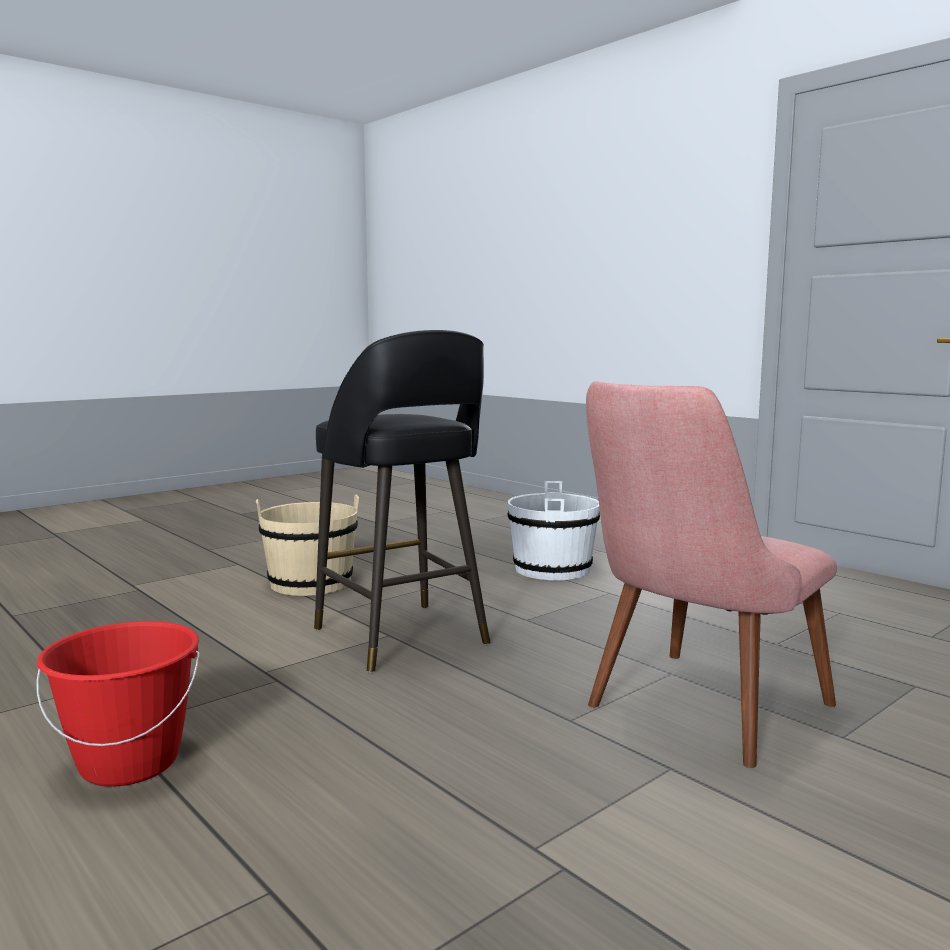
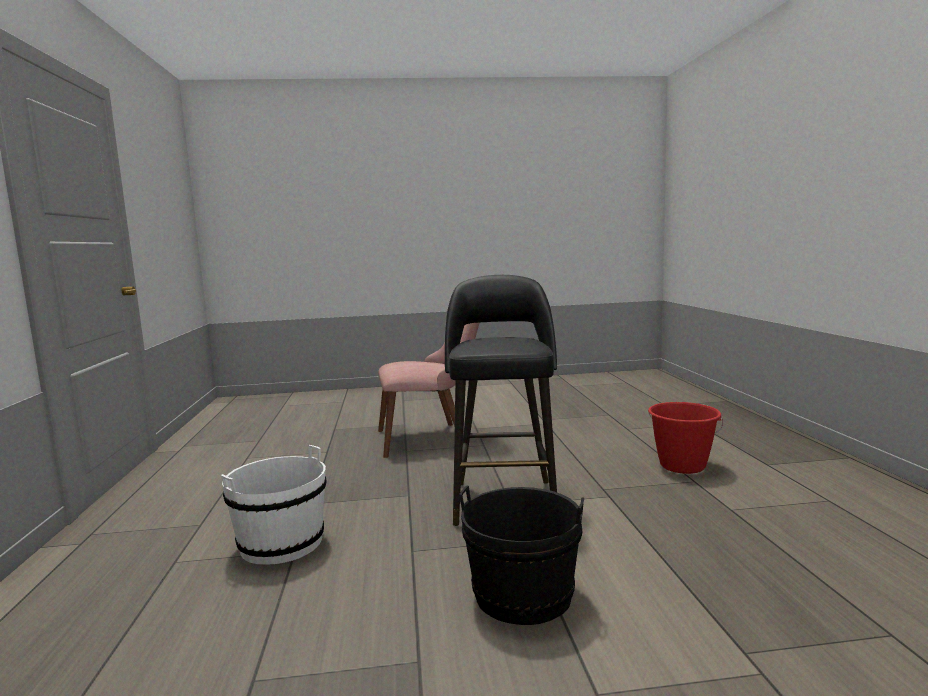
camera: 145 degrees left, 0 degrees up
beige bucket [256,495,359,596] -> black bucket [459,486,584,625]

